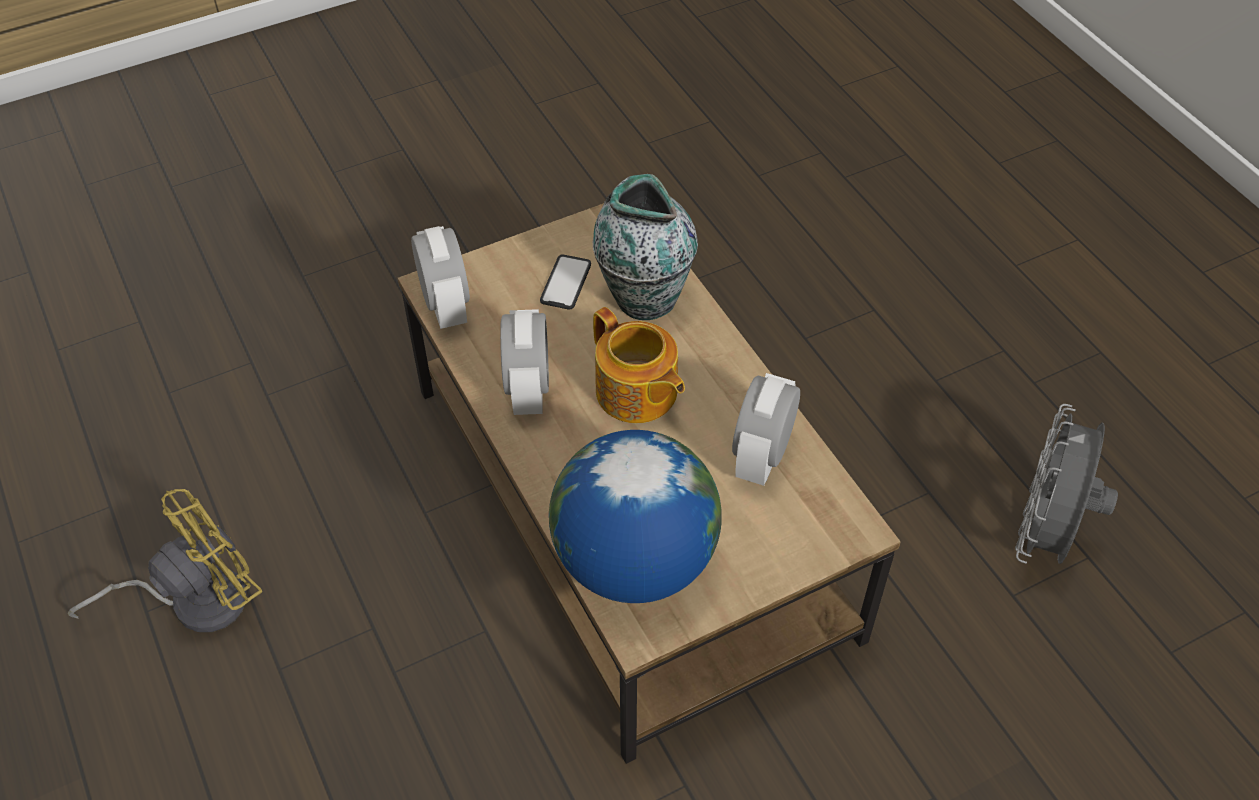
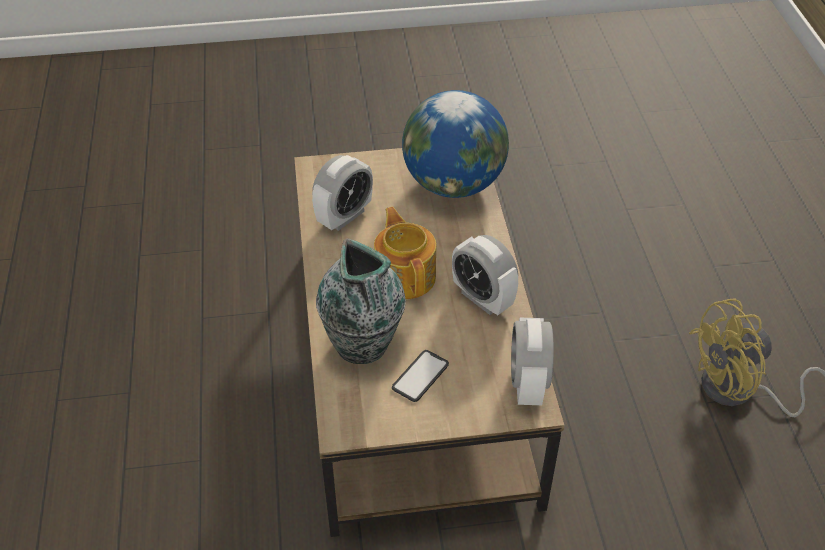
camera: 160 degrees left, 5 degrees down
alarm clock [500,309,549,415] -> alarm clock turned 60 degrees counterclockwise [452,235,518,315]
grey fan [1015,404,1118,564] -> none

